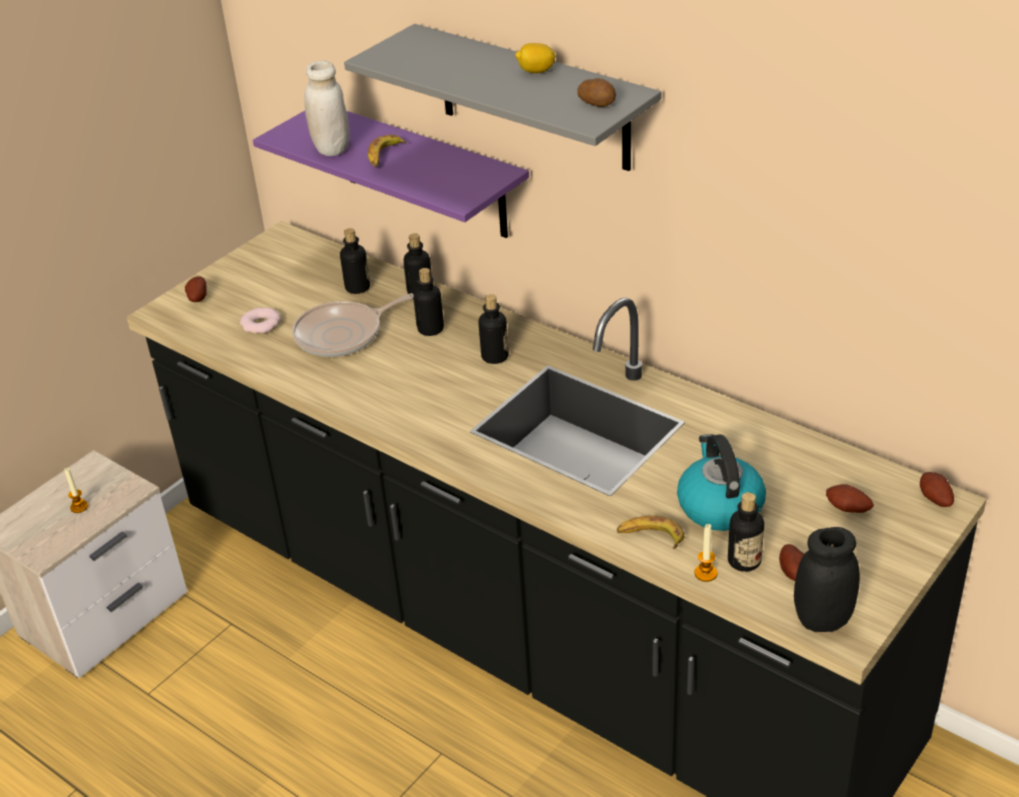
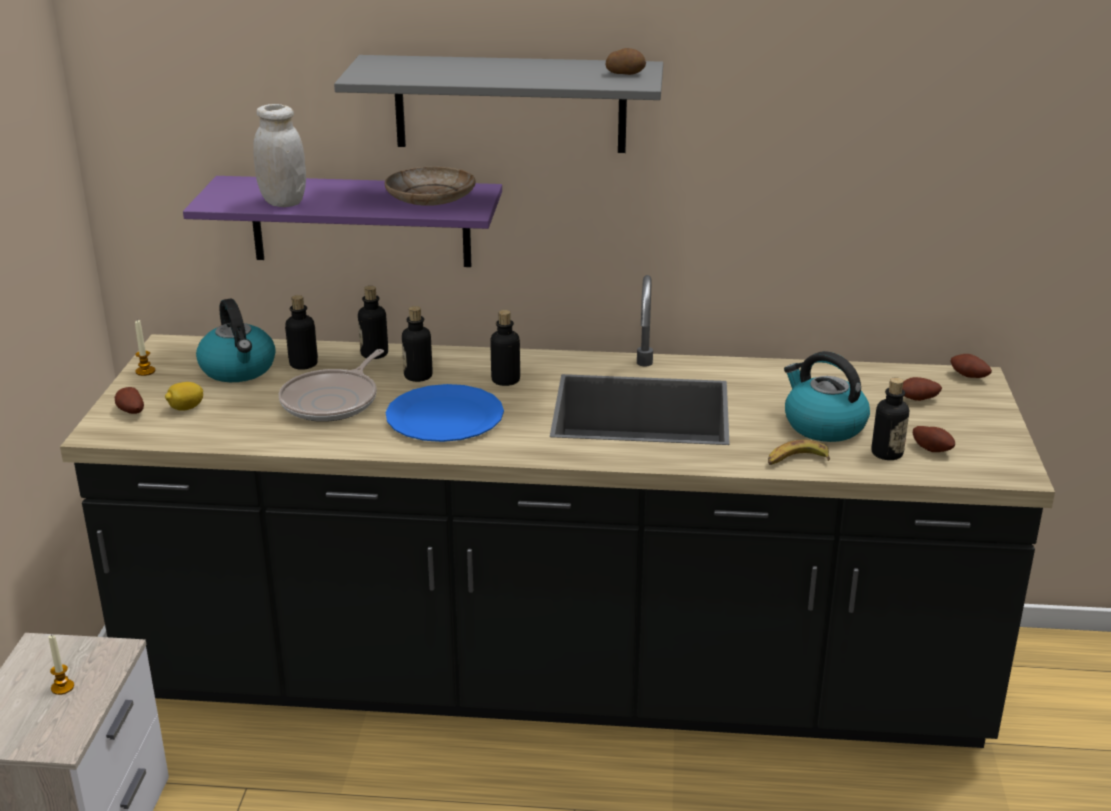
camera: 35 degrees left, 10 degrees down
donut [240,307,281,334] -> none
banana [368,135,407,168] -> none
lemon [515,43,556,73] -> lemon moved to [165,382,203,411]
candle [694,524,717,582] -> candle moved to [135,320,155,376]
black jar [794,527,860,632] -> none
none -> kettle [196,298,276,382]
none -> beige plate [385,167,476,206]
none -> blue plate [386,384,504,442]

